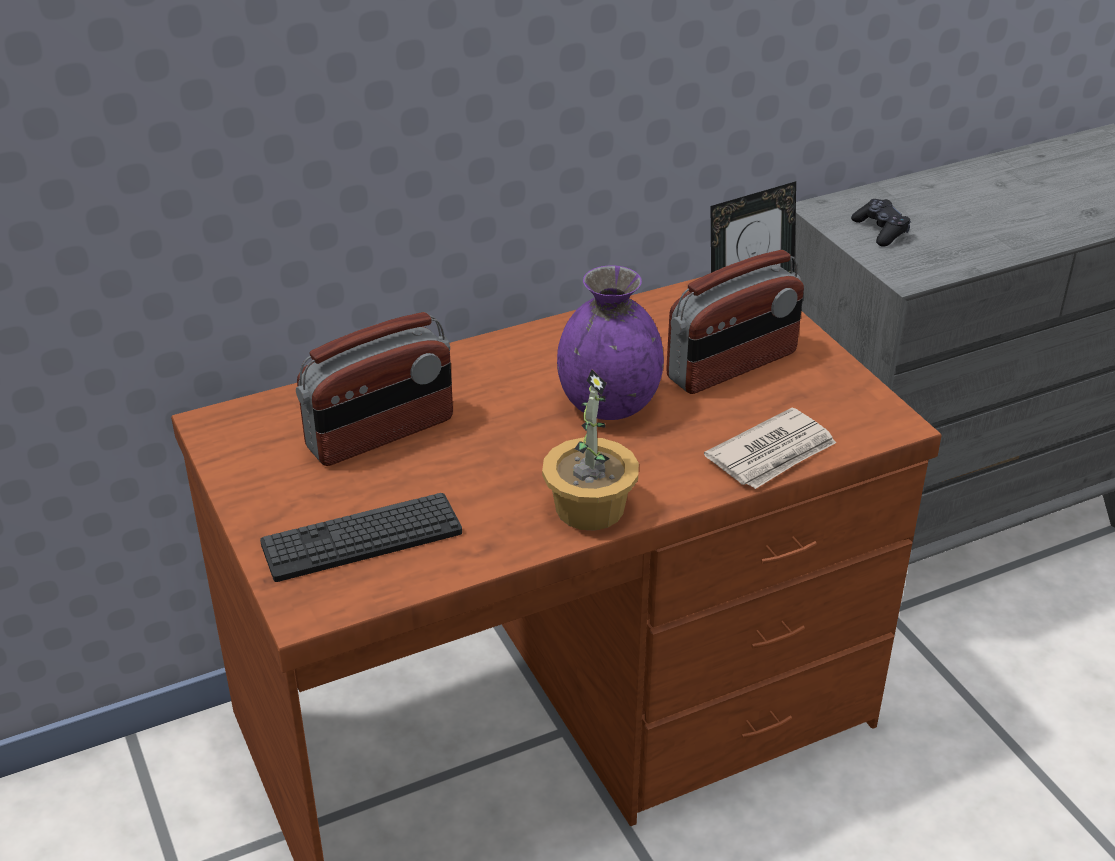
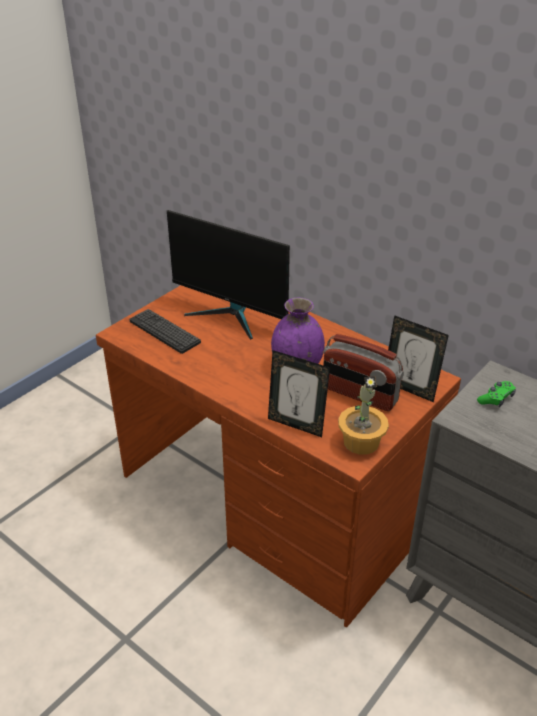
camera: 65 degrees right, 0 degrees up
radio [296,312,453,466] -> monitor [167,210,290,340]
potted plant [542,369,639,531] -> potted plant moved to [338,376,389,455]
newspaper [704,408,836,489] -> picture frame [268,350,330,437]
black game controller [851,199,911,247] -> green game controller [477,381,516,407]

